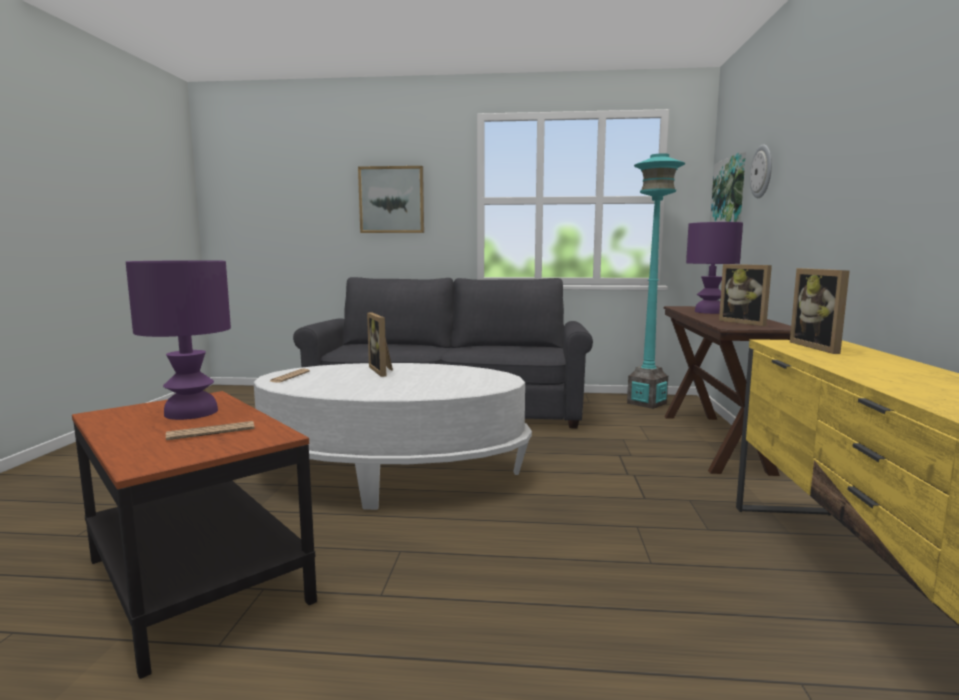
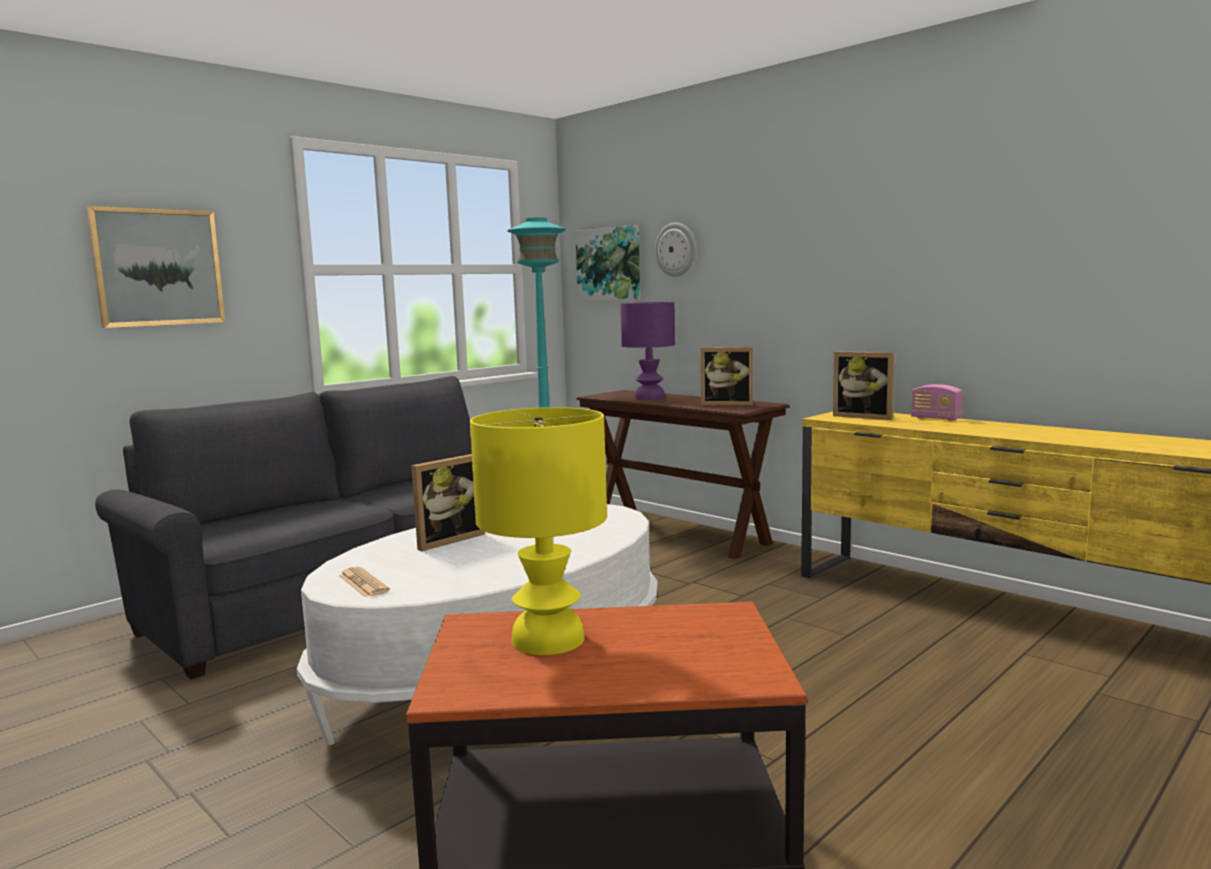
camera: 50 degrees left, 0 degrees up
purple table lamp [126,260,231,420] -> yellow table lamp [470,407,607,655]
newspaper [166,421,255,440] -> none
picture frame [367,312,393,377] -> picture frame turned 60 degrees counterclockwise [411,454,485,551]
none -> radio [911,384,962,421]

